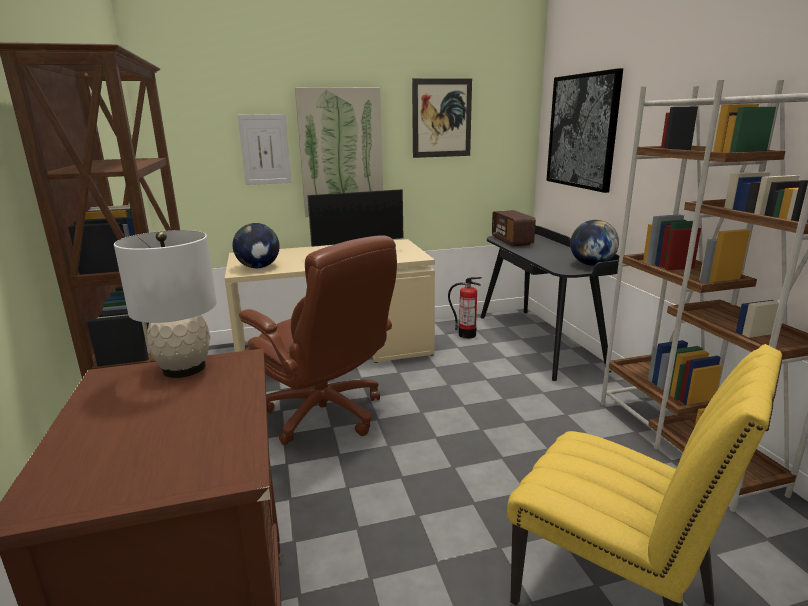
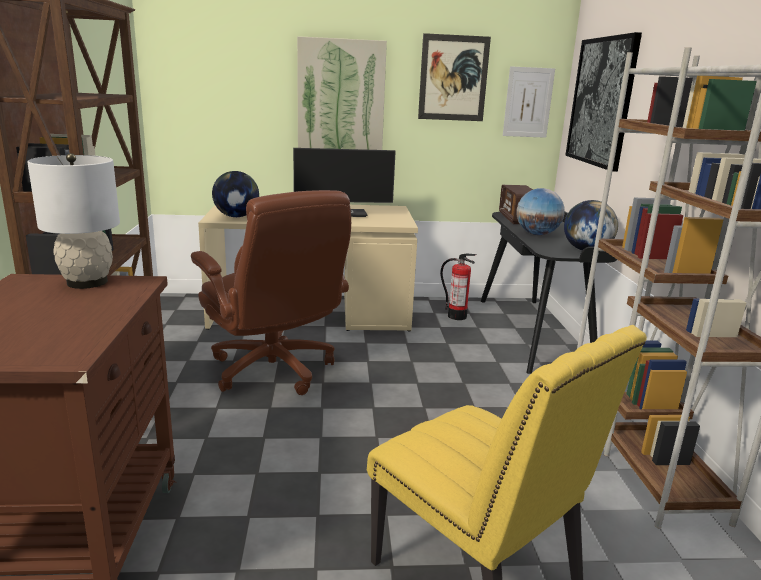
camera: 10 degrees right, 0 degrees up
picture [238,114,292,185] -> picture moved to [503,66,555,138]
none -> globe [517,188,565,235]

